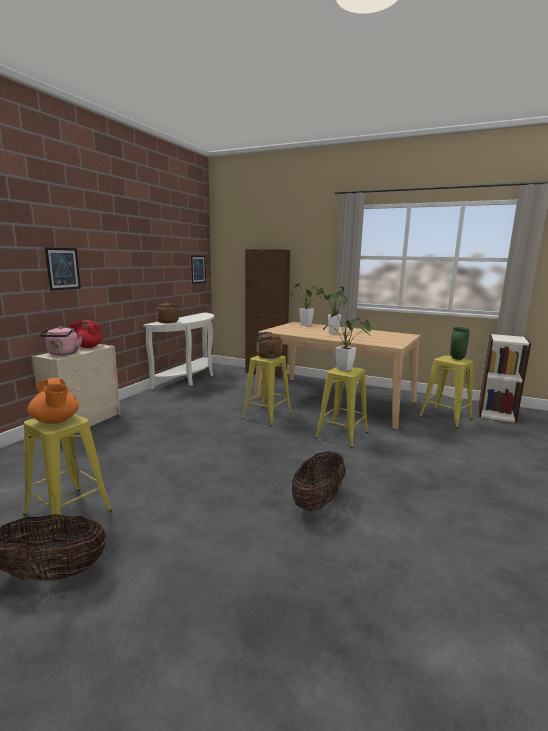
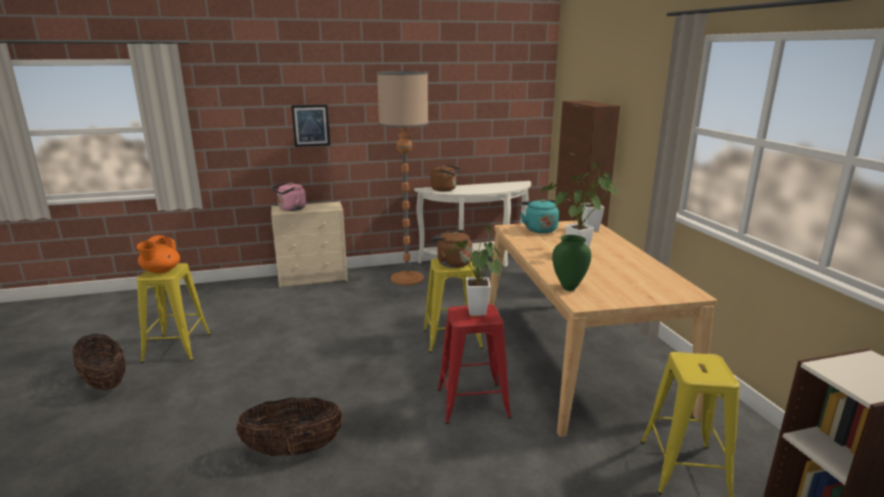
camera: 50 degrees right, 5 degrees up
red teapot [69,320,103,348] -> none
picture [191,255,206,284] -> none
yellow stool [315,367,368,448] -> red stool [438,304,511,424]
green vase [450,327,470,360] -> green vase moved to [552,235,591,291]
none -> floor lamp [376,71,429,285]
none -> turquoise kettle [520,199,559,233]

